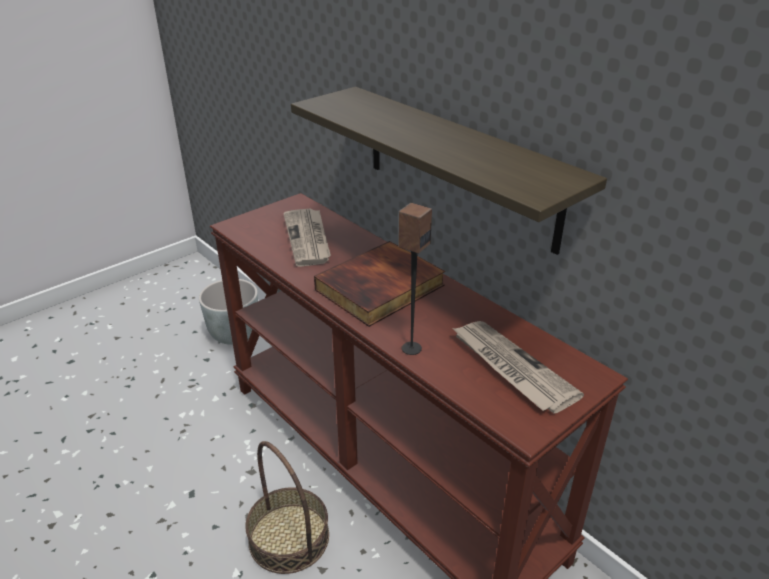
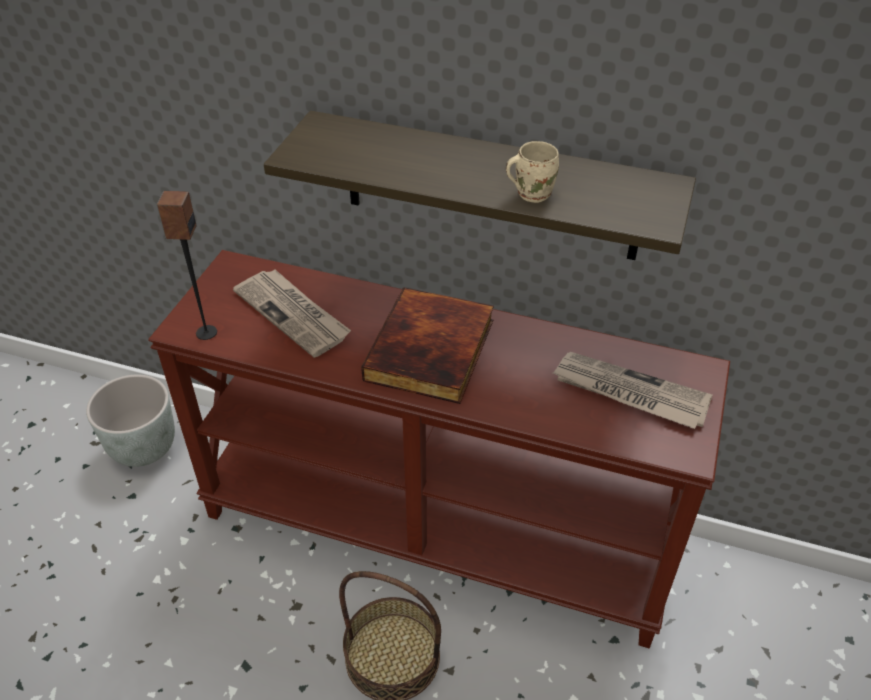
camera: 30 degrees left, 10 degrees up
speaker [398,203,432,355] -> speaker moved to [156,191,217,340]
none -> beige mug [506,141,559,203]

